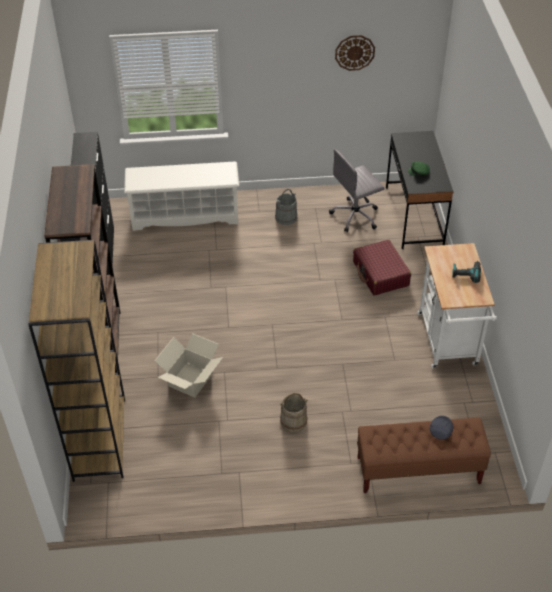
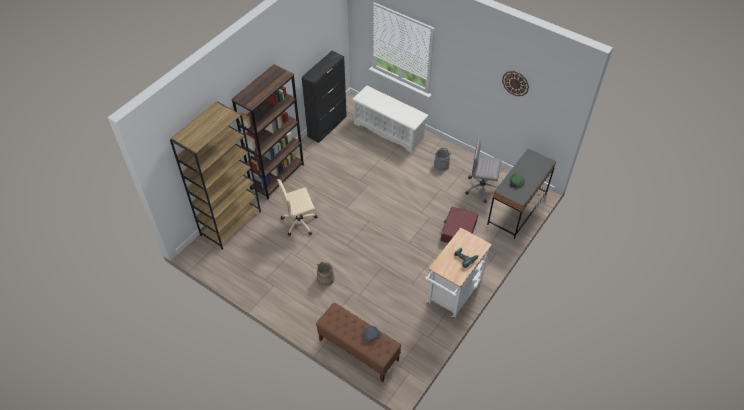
camera: 40 degrees right, 5 degrees up
cardboard box [155,333,223,398] -> beige office chair [277,179,318,236]

